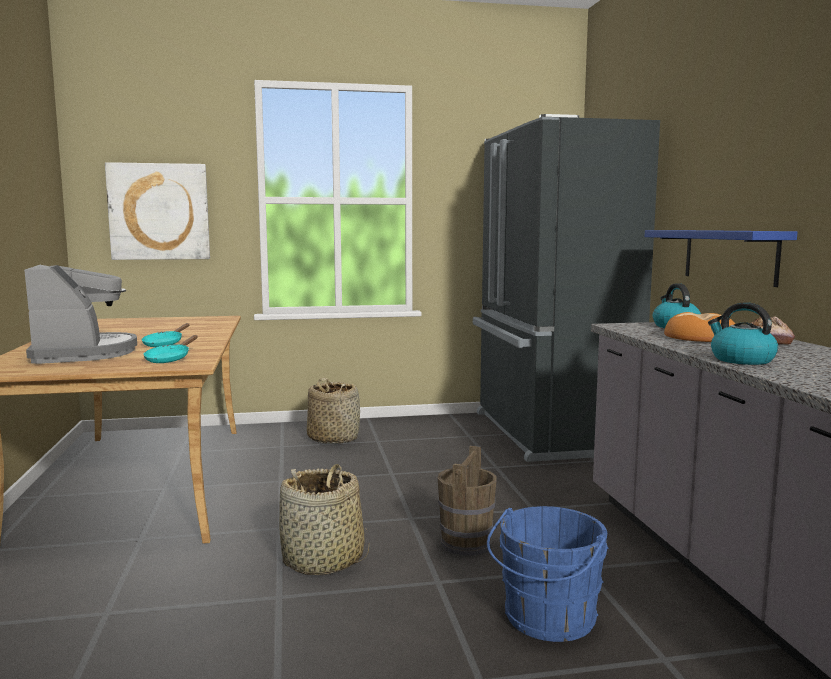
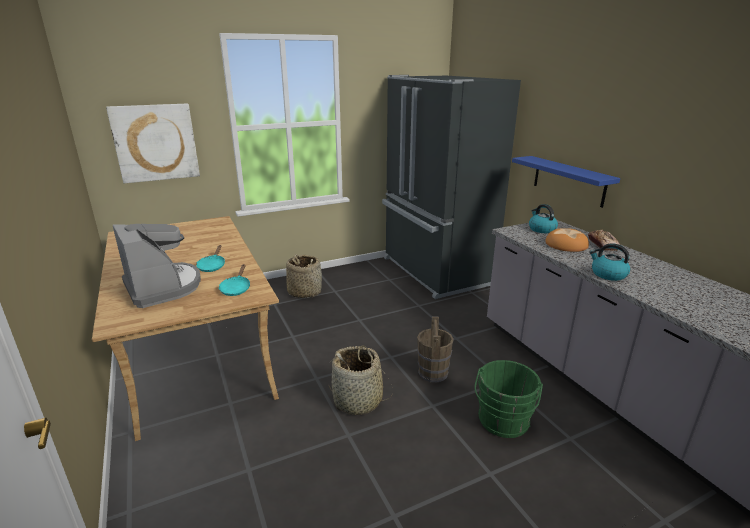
camera: 15 degrees left, 15 degrees up
blue bucket [487,506,609,642] -> green bucket [474,360,543,438]

